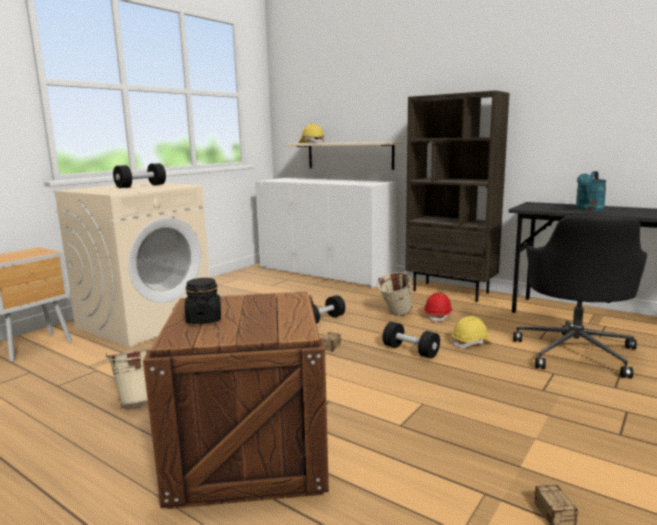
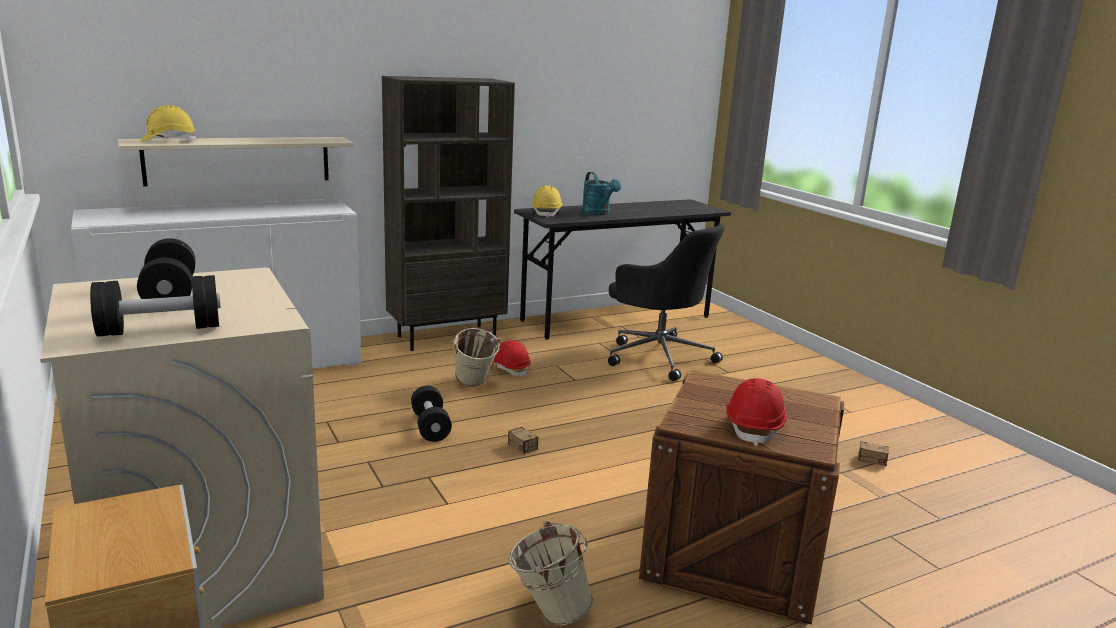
camera: 65 degrees left, 5 degrees up
black jar [185,278,221,324] -> red hard hat [726,378,787,446]
black dumbbell [383,322,440,358] -> black dumbbell moved to [90,275,221,337]
yellow hard hat [452,316,492,348] -> yellow hard hat moved to [531,185,563,218]

